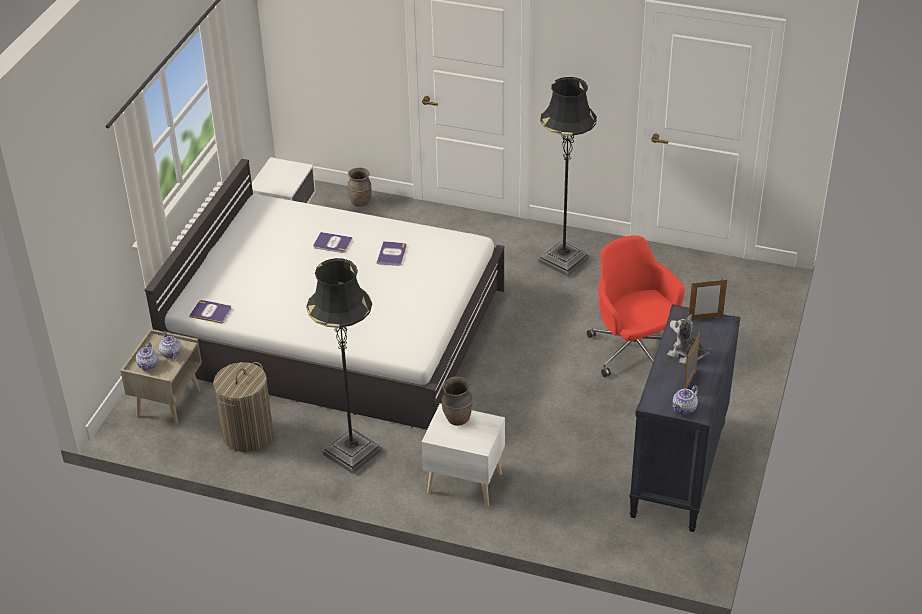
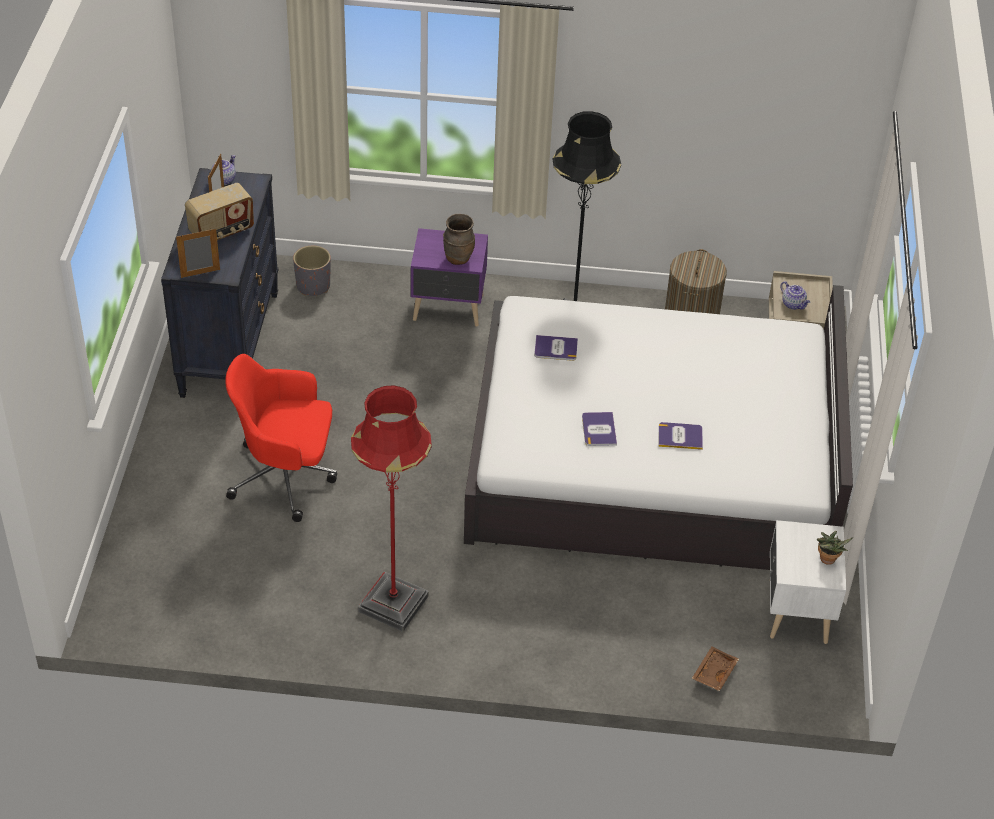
camera: 165 degrees right, 5 degrees up
teapot [136,342,158,371] -> none
book [189,300,232,324] -> book moved to [534,335,578,361]
brown vase [347,168,372,206] -> brown tray [692,646,739,691]
white nightstand [421,403,505,506] -> purple nightstand [411,228,488,327]
black floor lamp [538,77,597,277] -> red floor lamp [351,385,432,632]
red office chair [587,235,685,377] -> red office chair turned 135 degrees clockwise [225,354,337,522]
plush toy [667,314,711,364] -> radio [185,183,254,240]
none -> grey planter [293,246,331,296]
none -> potted plant [817,531,853,565]

